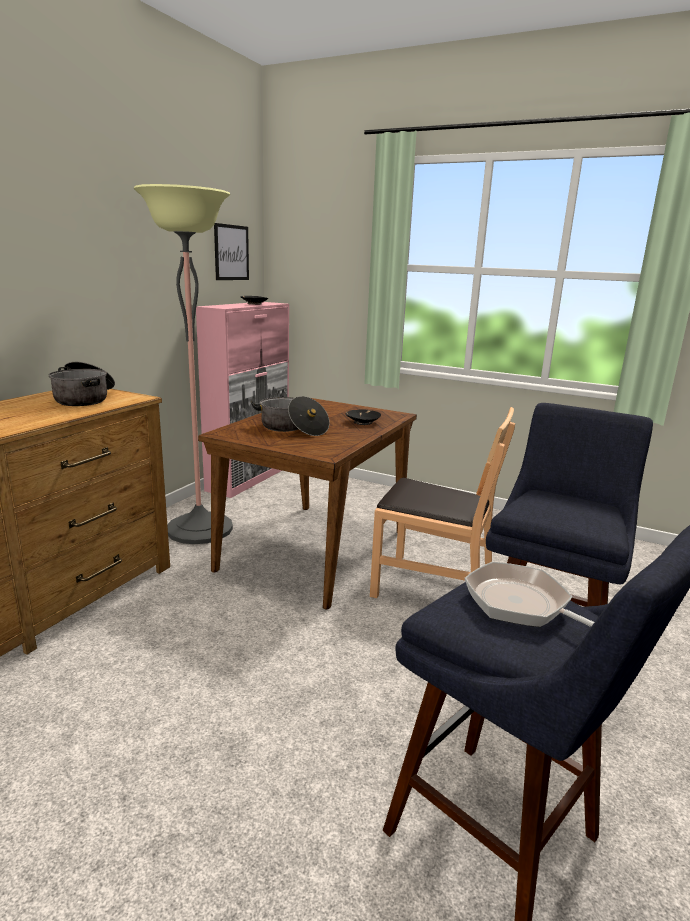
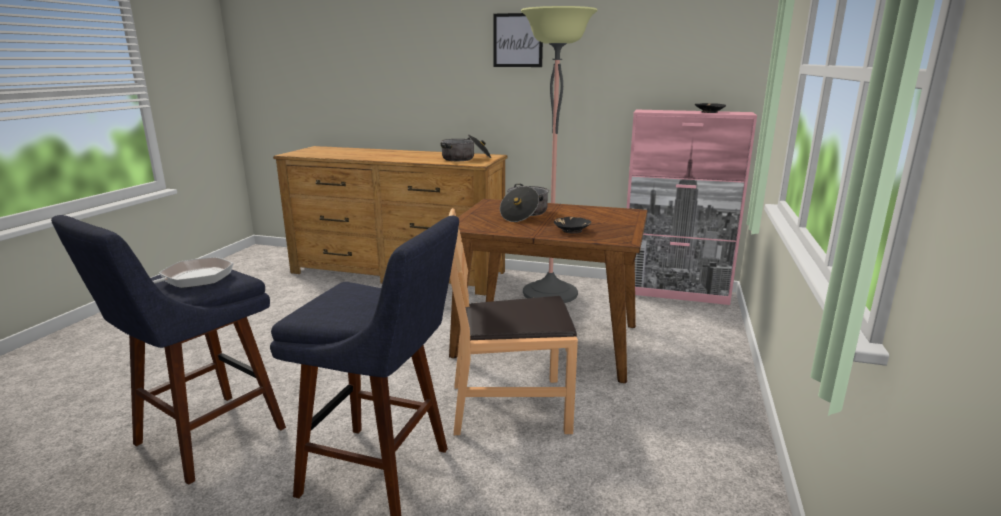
camera: 80 degrees right, 0 degrees up
picture [214,223,249,280] -> picture moved to [493,13,543,67]
brown chair [370,407,515,598] -> brown chair turned 75 degrees clockwise [449,208,578,435]

